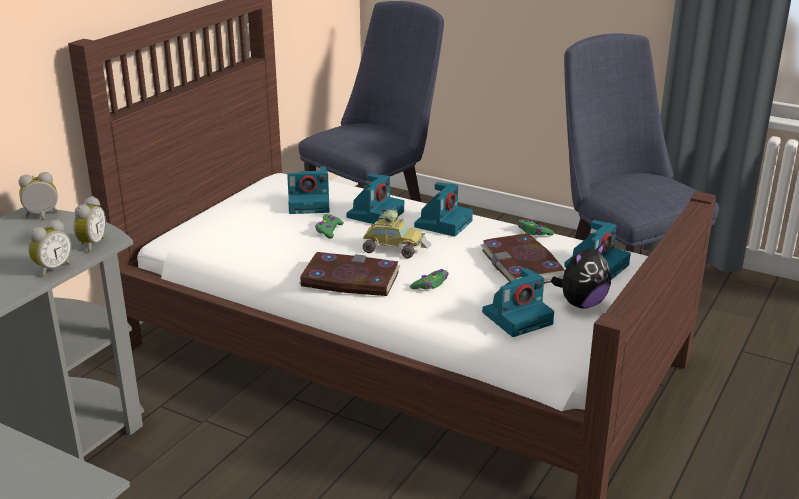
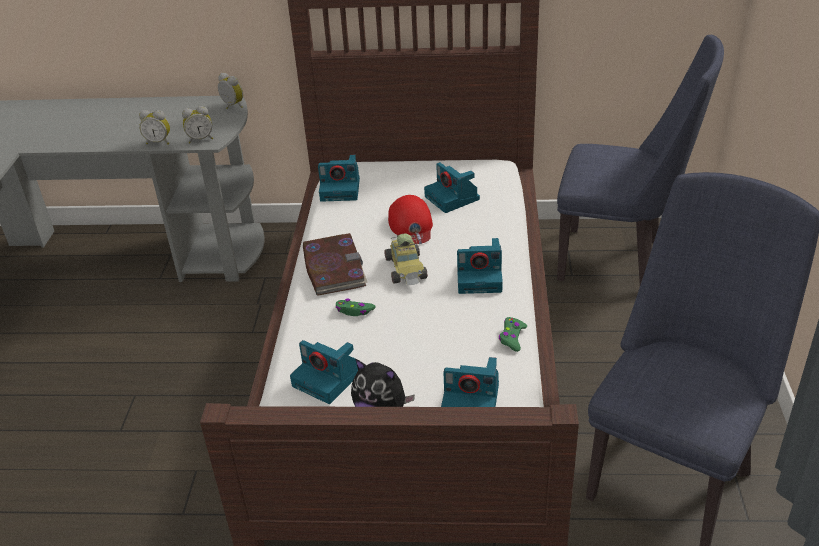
camera: 65 degrees right, 10 degrees up
green game controller [315,214,344,239] -> red cap [388,195,433,244]
camera [346,174,404,224] -> camera moved to [318,155,360,202]
book [481,233,565,284] -> none

